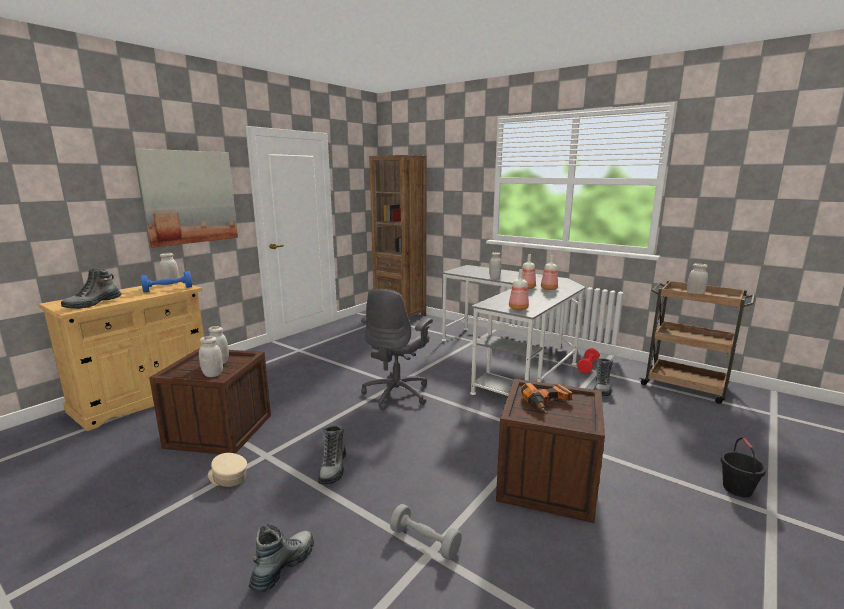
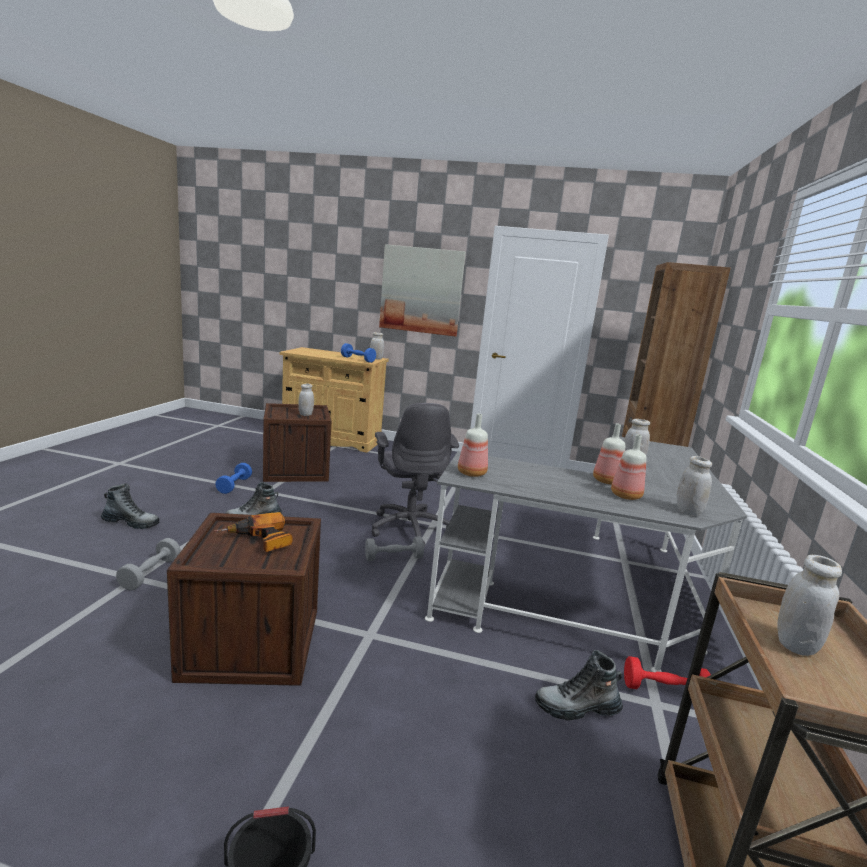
camera: 65 degrees right, 0 degrees up
boot [61,268,122,309] -> none
white jar [199,336,223,377] -> white jar moved to [677,456,712,516]
beige cap [208,453,247,487] -> blue dumbbell [215,463,252,494]
grey office chair [361,289,433,410] -> grey office chair turned 105 degrees counterclockwise [372,403,459,546]
none -> grey dumbbell [365,536,424,561]

